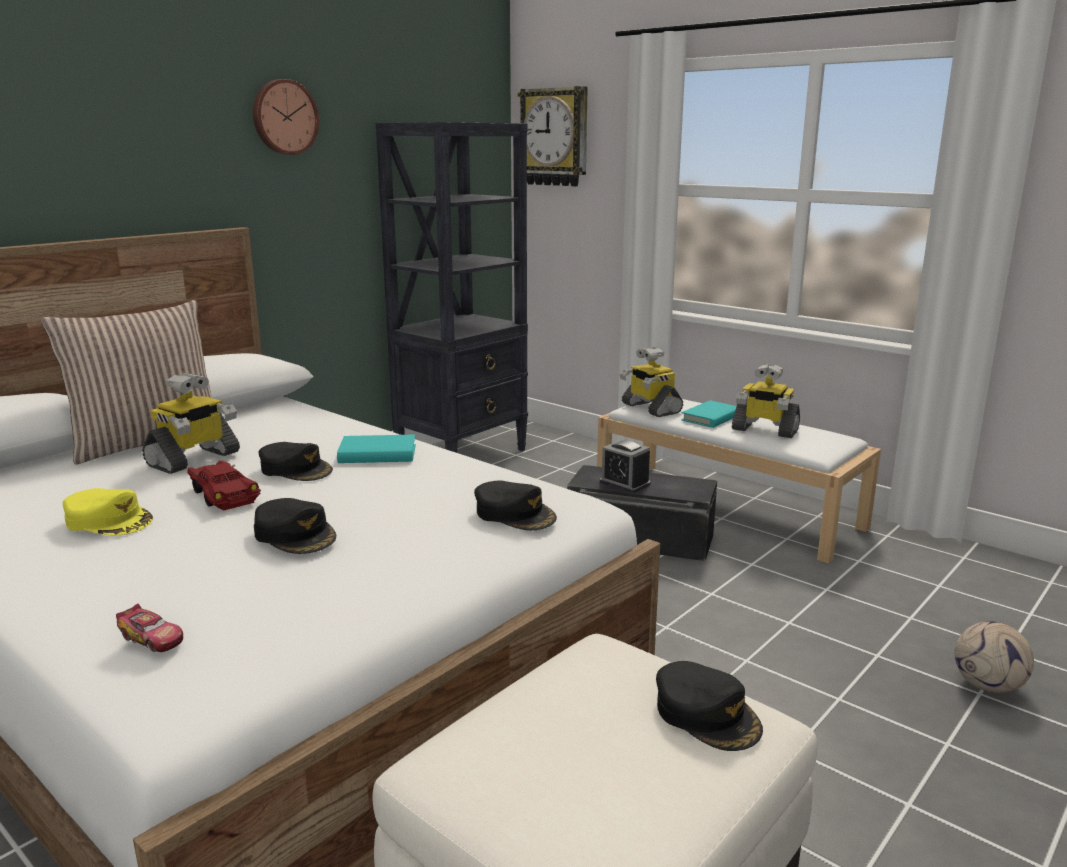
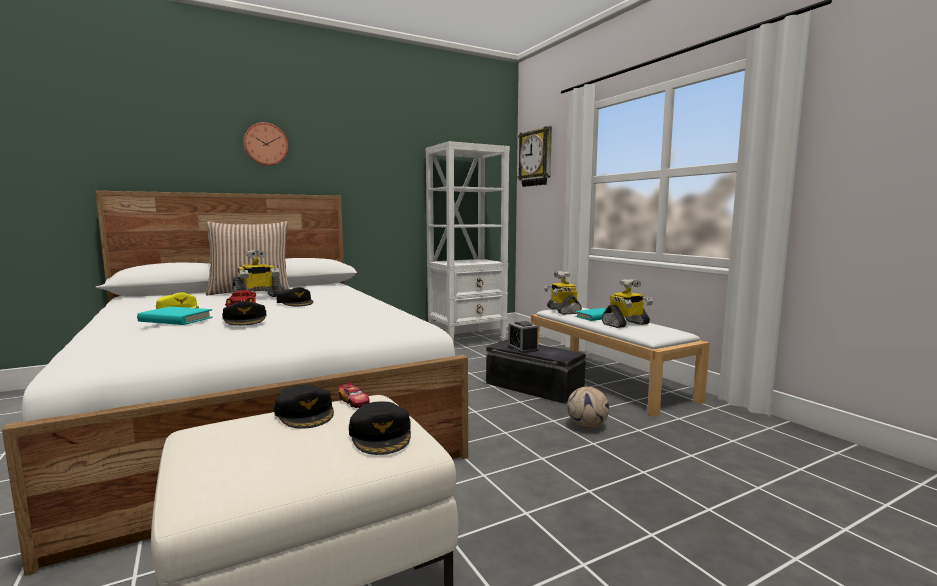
camera: 20 degrees right, 10 degrees down
toy car [116,604,183,652] -> toy car moved to [338,382,370,408]
wall clock [253,79,319,155] -> wall clock moved to [243,122,288,166]
turquoise book [337,435,416,463] -> turquoise book moved to [137,307,213,325]
black bookcase [376,122,528,453] -> white bookcase [426,141,510,343]
black cap [474,481,557,530] -> black cap moved to [274,385,334,429]
toy robot [732,364,800,438] -> toy robot turned 75 degrees counterclockwise [602,279,653,328]
football [954,621,1034,693] -> football moved to [567,386,609,428]

